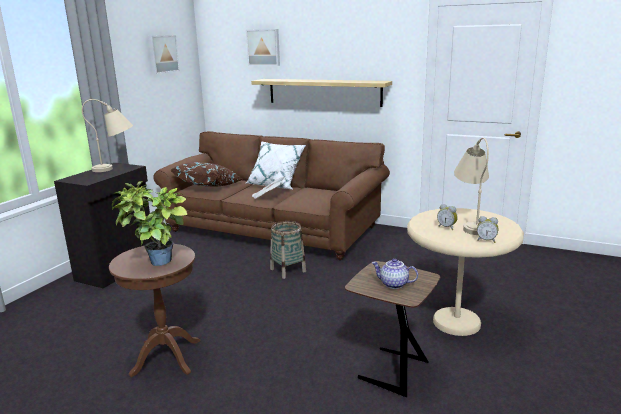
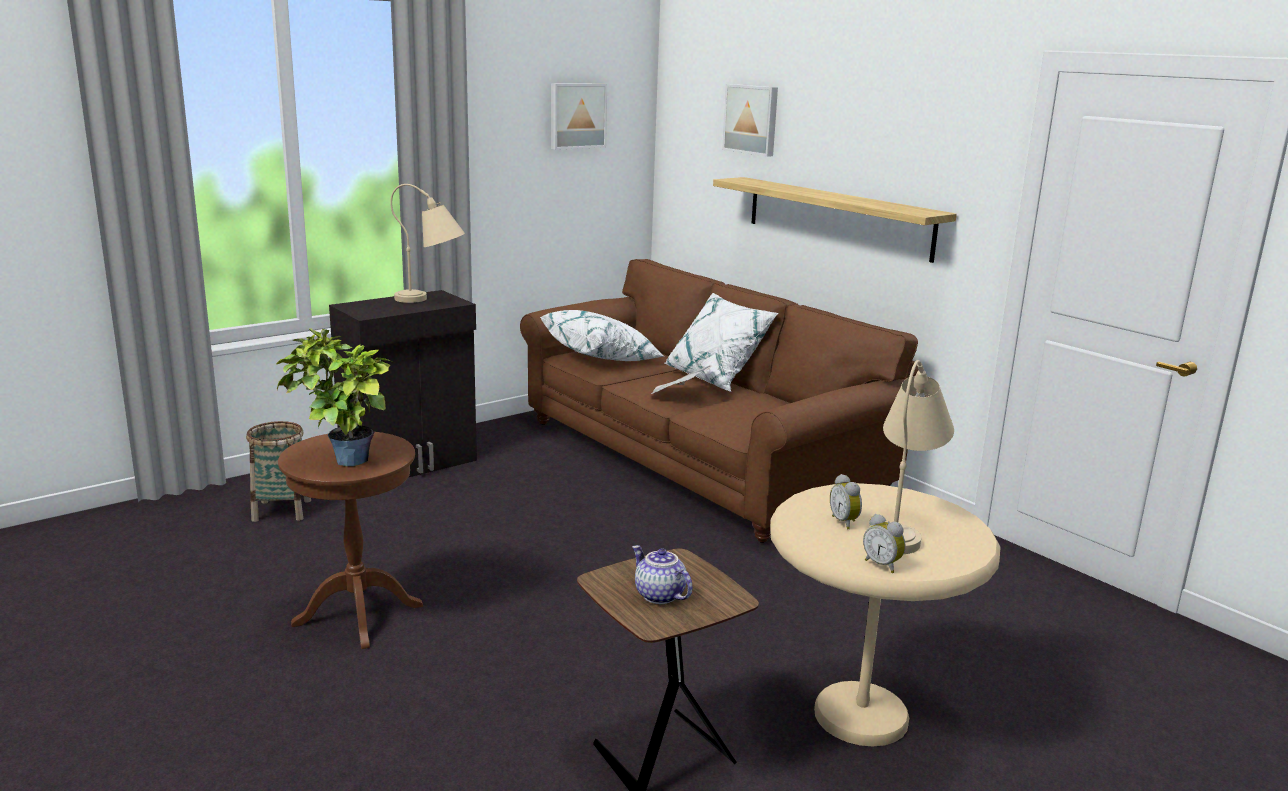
camera: 25 degrees right, 0 degrees up
brown pillow [171,162,244,186] -> white pillow [540,310,665,361]
basket [270,221,306,279] -> basket moved to [246,421,311,522]

